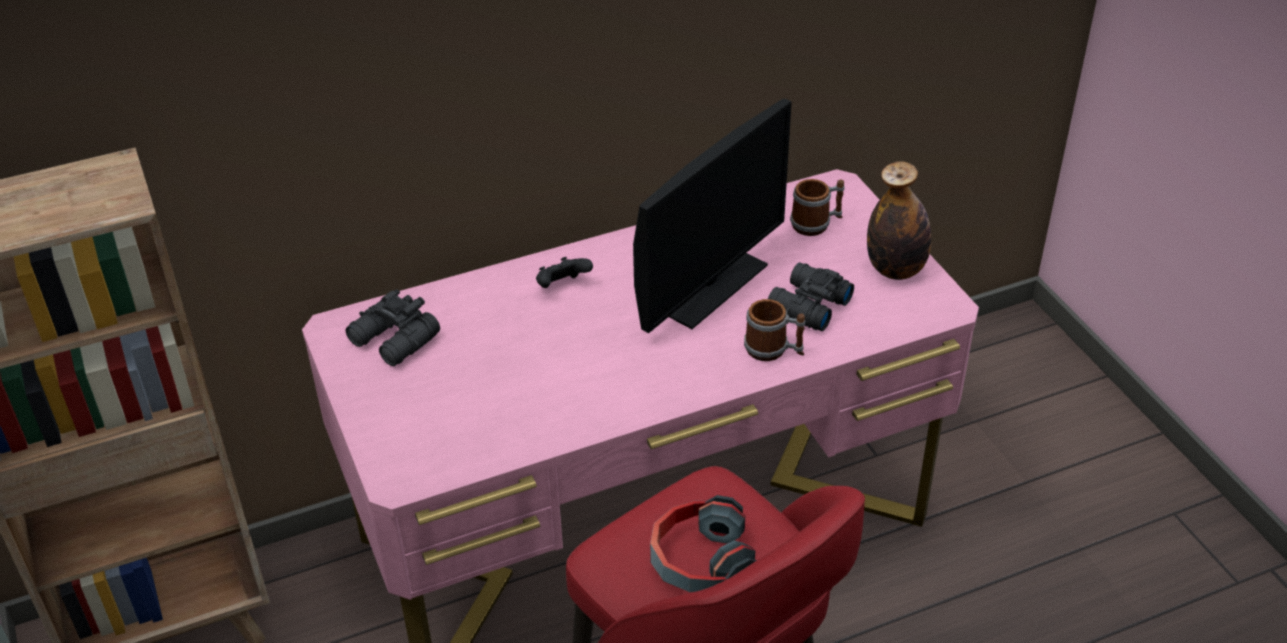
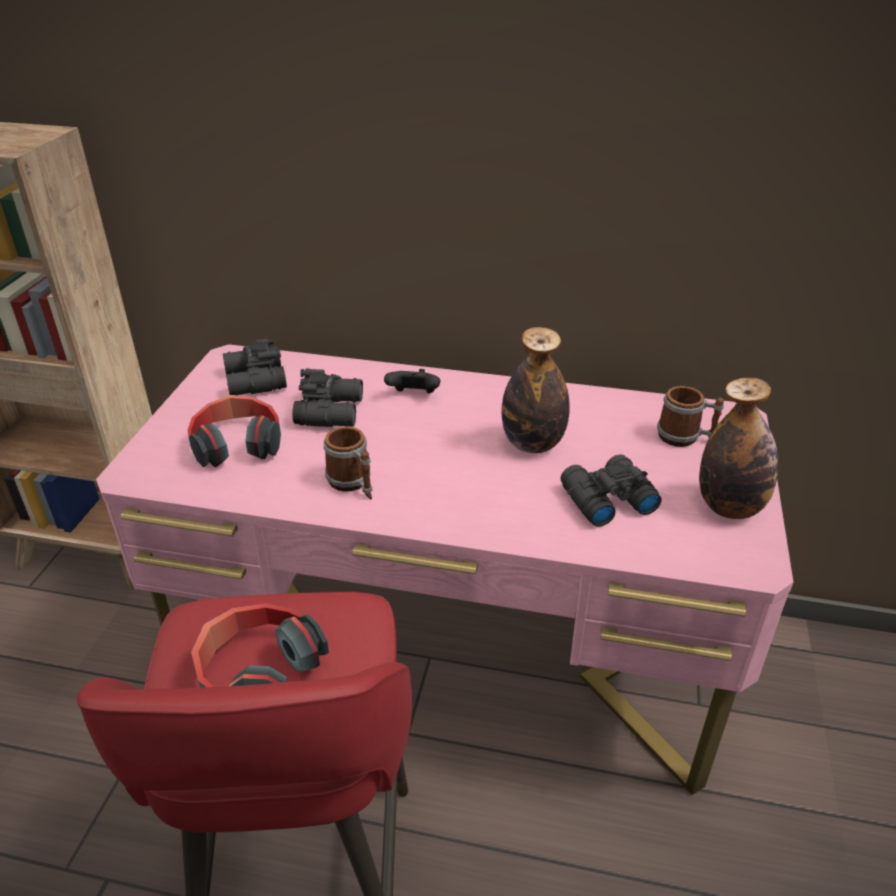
camera: 35 degrees right, 5 degrees down
monitor [633,99,792,333] -> bottle [502,327,570,453]
mug [744,299,806,361] -> mug moved to [324,426,372,499]
none -> headphones [188,395,281,467]
none -> black binoculars [292,369,363,427]

